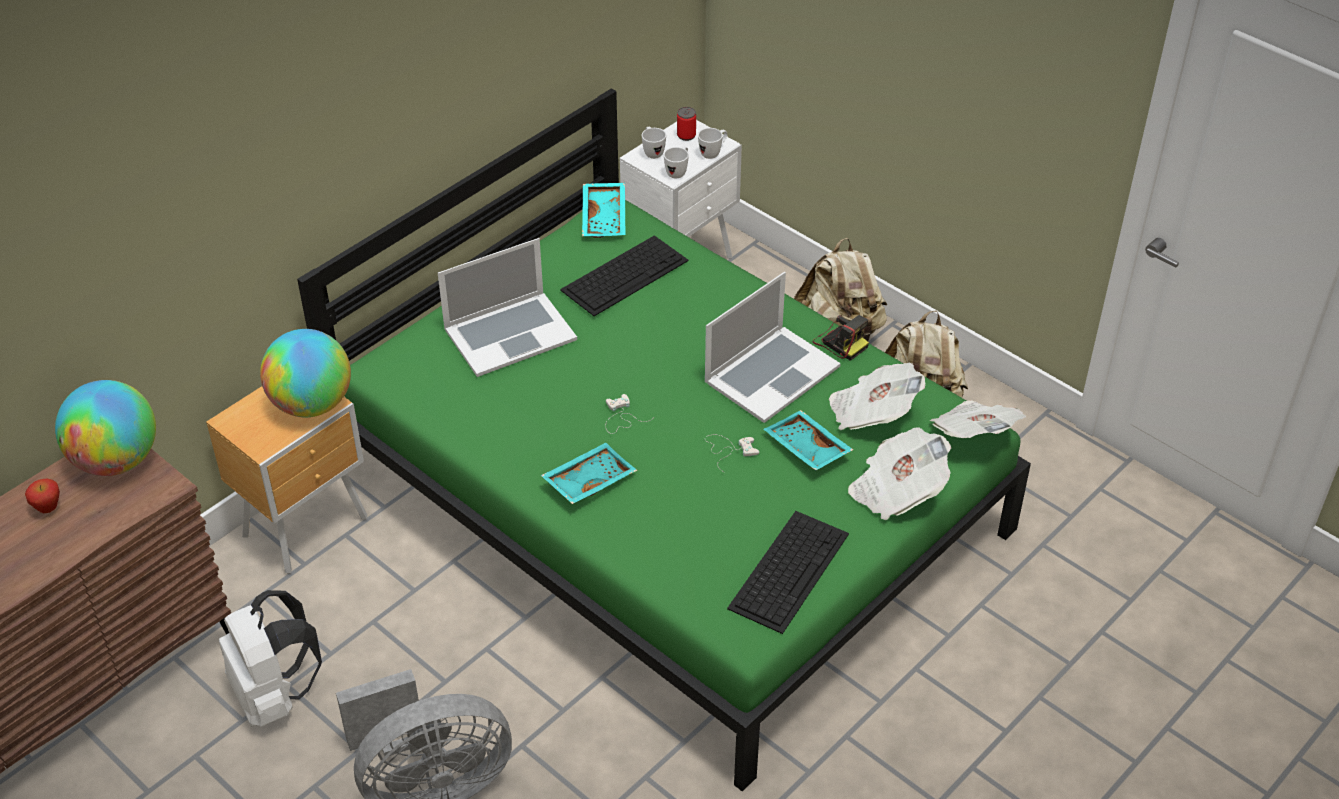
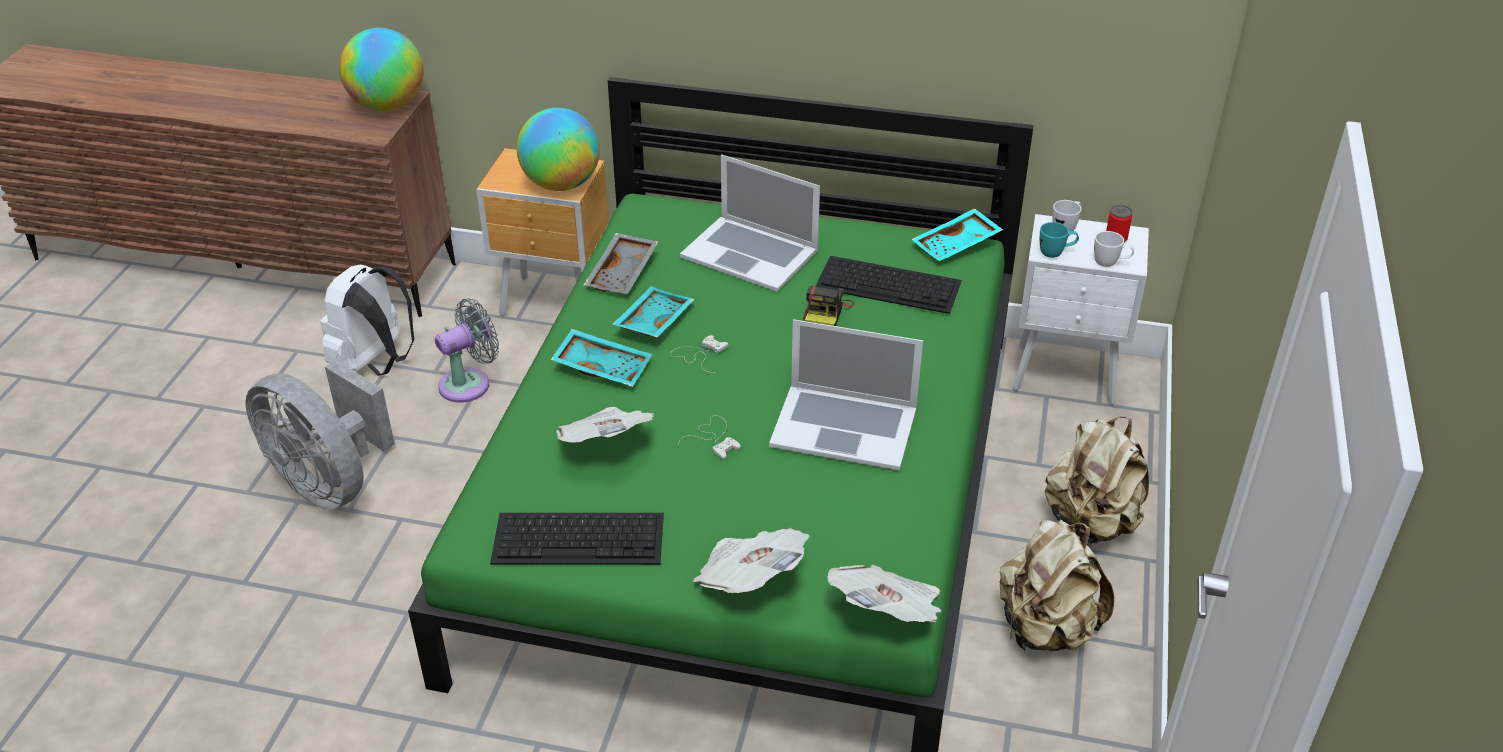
camera: 60 degrees right, 5 degrees down
apple [25,478,60,513] -> none
white mug [664,147,689,178] -> turquoise mug [1040,222,1079,258]
turquoise tray [764,410,853,470] -> turquoise tray moved to [612,286,695,337]
camera [813,315,869,361] -> camera moved to [803,286,854,326]
newspaper [829,363,925,430] -> newspaper moved to [556,407,654,443]
none -> grey fan [435,298,499,403]
none -> grey tray [584,233,659,294]

